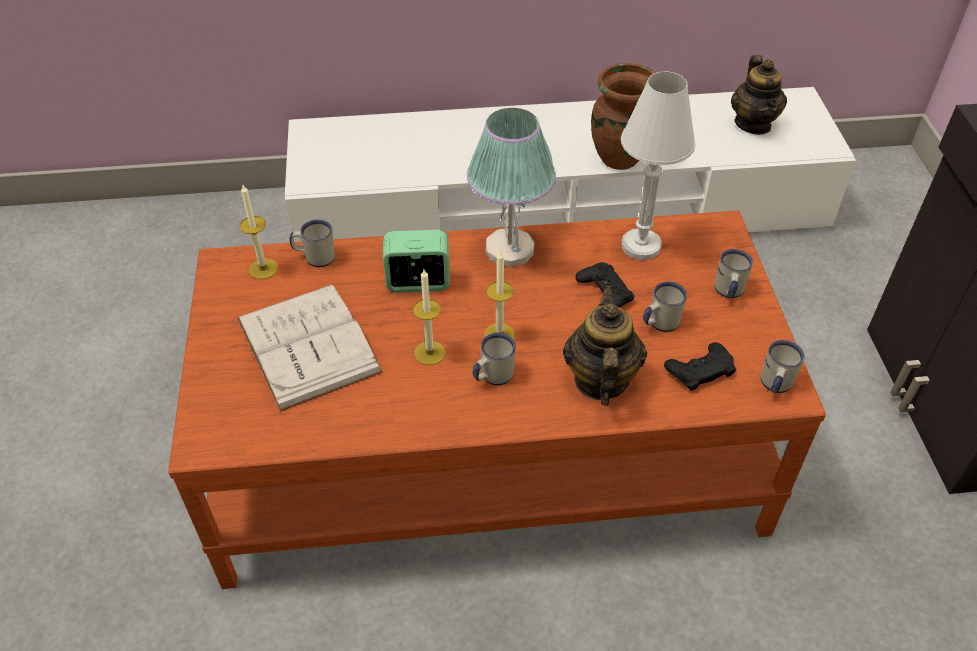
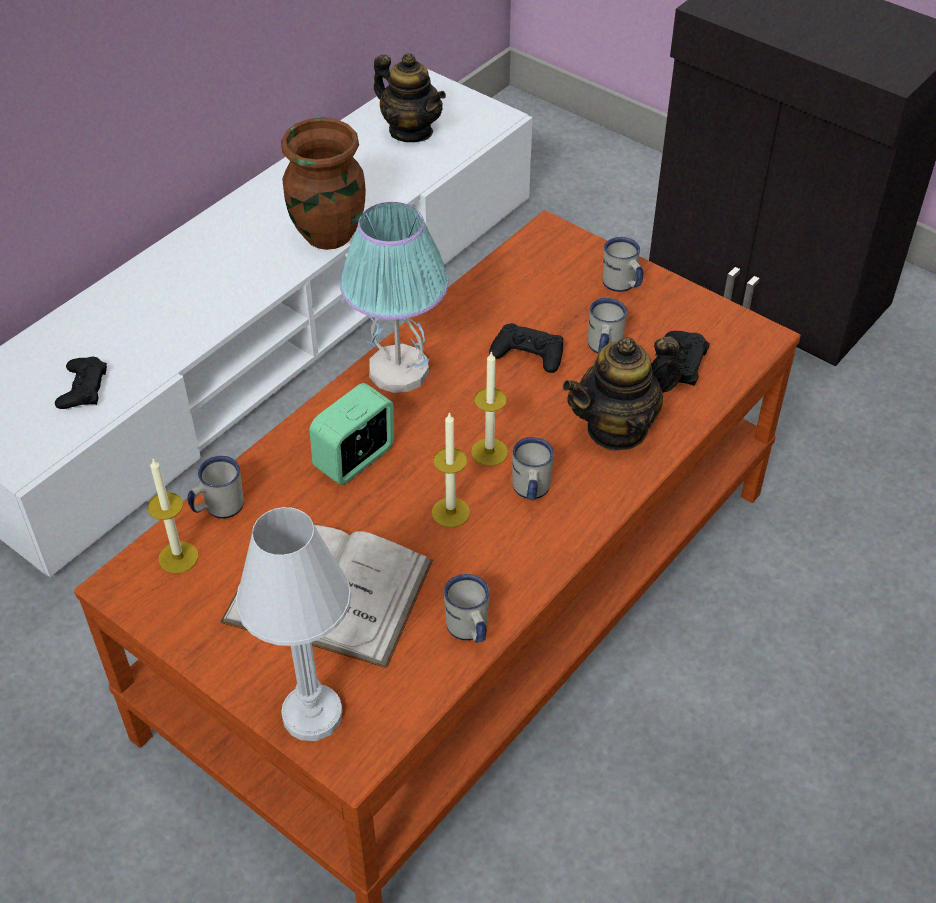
camera: 45 degrees left, 0 degrees up
teapot [563,286,647,406] -> teapot turned 75 degrees counterclockwise [563,337,681,451]
white table lamp [621,72,696,260] -> white table lamp moved to [236,507,351,741]
white mug [761,340,805,393] -> white mug moved to [444,574,489,643]
none -> black game controller [55,357,107,409]

